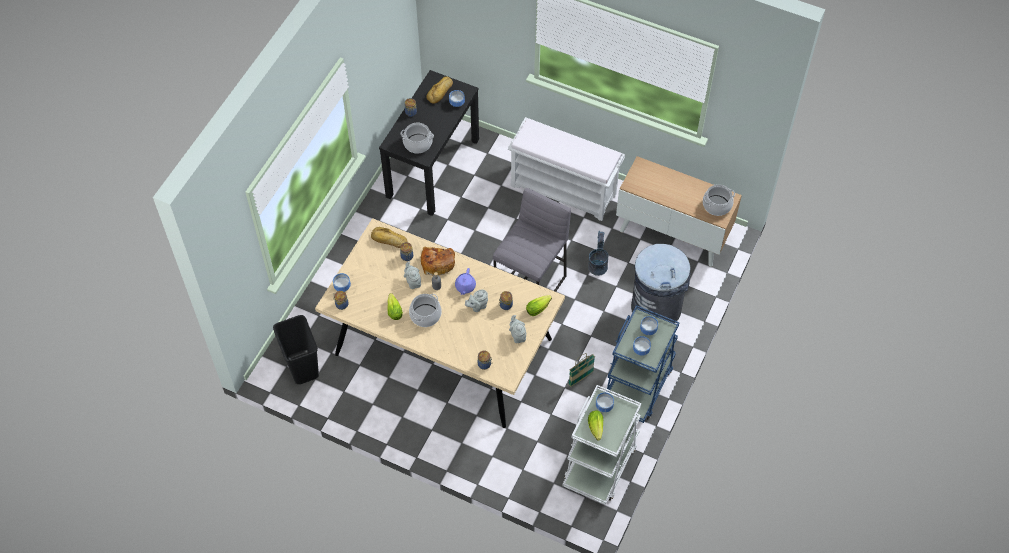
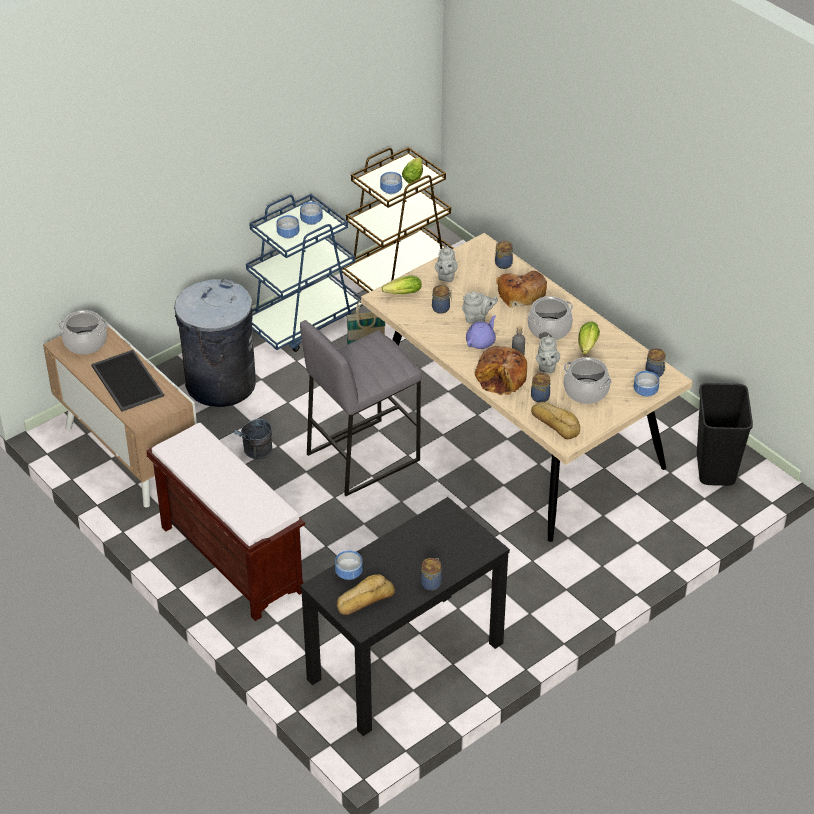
camera: 155 degrees left, 15 degrees down
cooking pot [401,123,434,153] -> cooking pot moved to [564,357,612,404]
white bench [508,117,625,221] -> brown bench [146,423,305,621]
white cart [562,385,641,505] -> brown cart [341,147,454,293]
none -> tray [91,350,164,412]
none -> bread [496,271,547,308]

